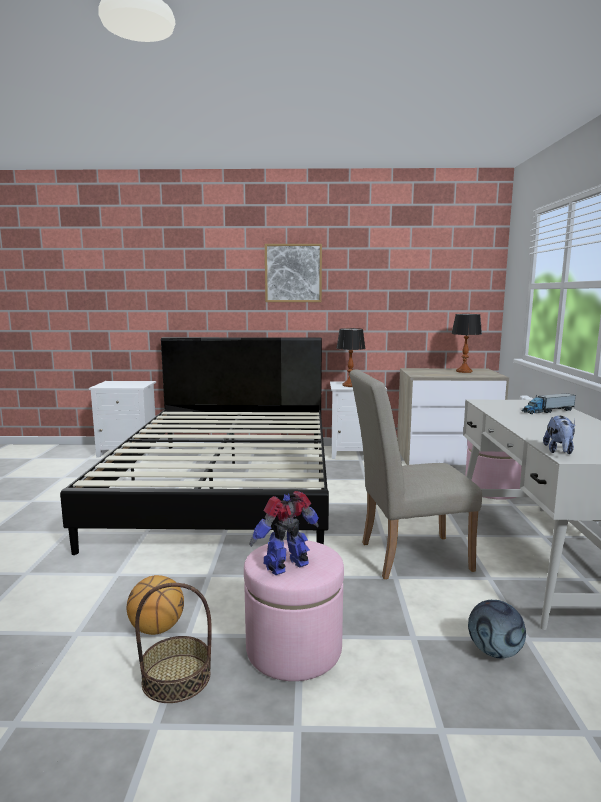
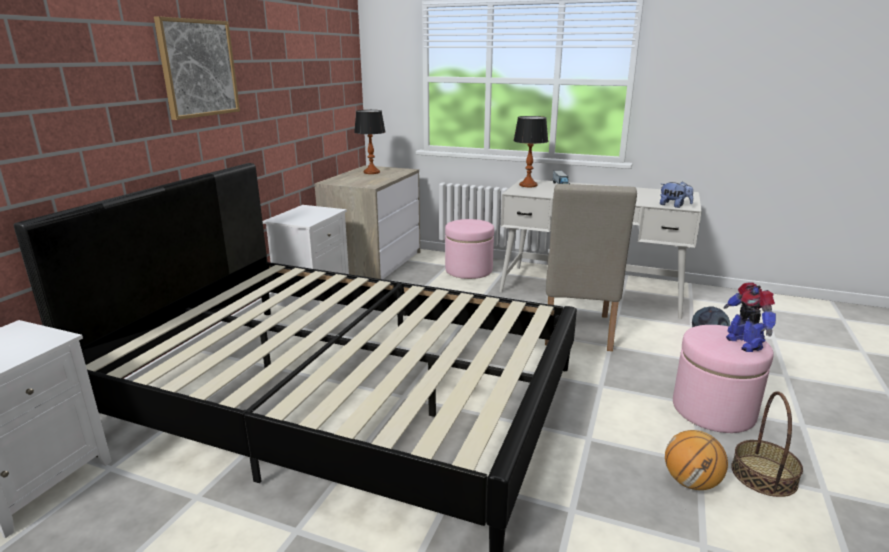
camera: 70 degrees left, 10 degrees up
table lamp [336,328,366,387] -> table lamp moved to [513,116,548,187]

